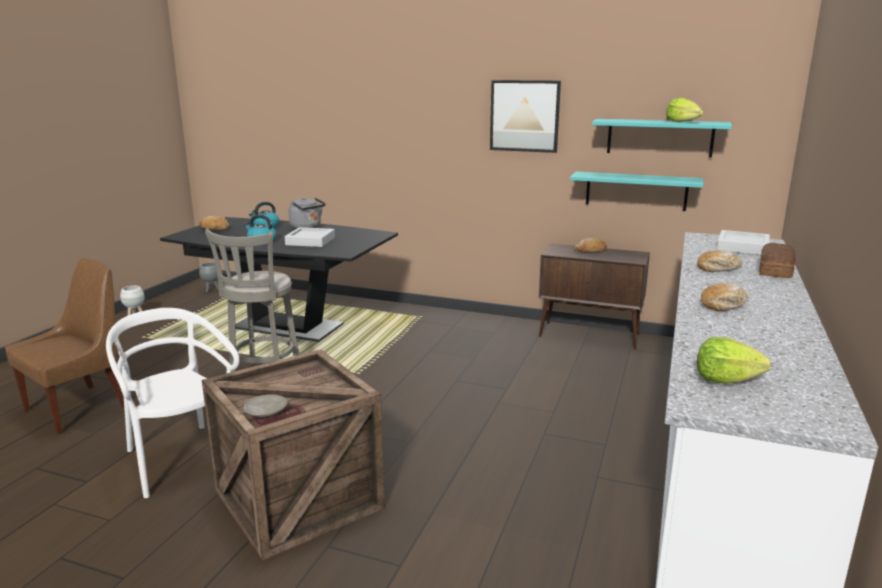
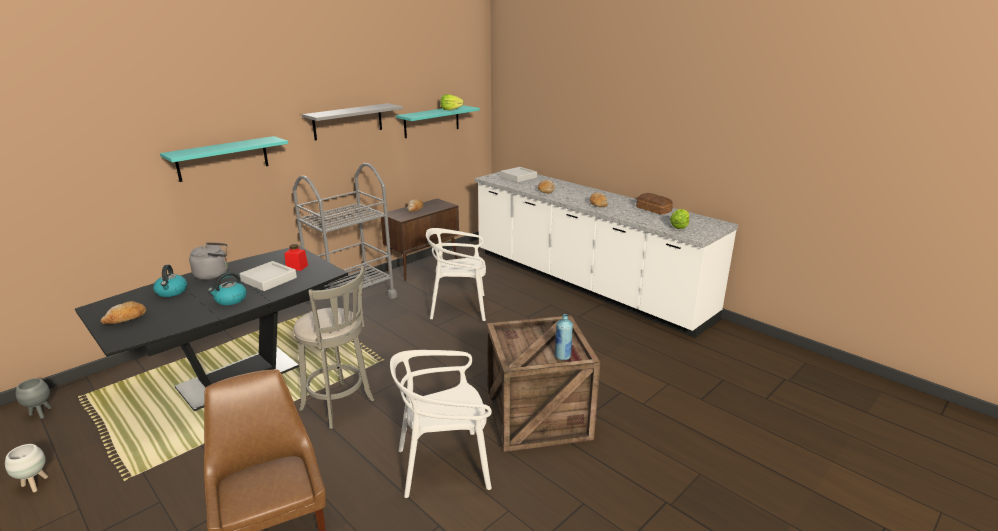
camera: 65 degrees left, 5 degrees up
beige plate [244,394,287,417] -> blue bottle [555,314,573,360]
picture [490,80,561,153] -> grey shelf [302,103,403,140]
turquoise shelf [570,171,703,211] -> turquoise shelf moved to [160,136,288,182]
bread [759,243,796,278] -> bread moved to [636,193,673,215]
none -> red jar [284,244,308,271]
none -> grey cart [293,163,397,304]
none -> white chair [426,228,486,321]

